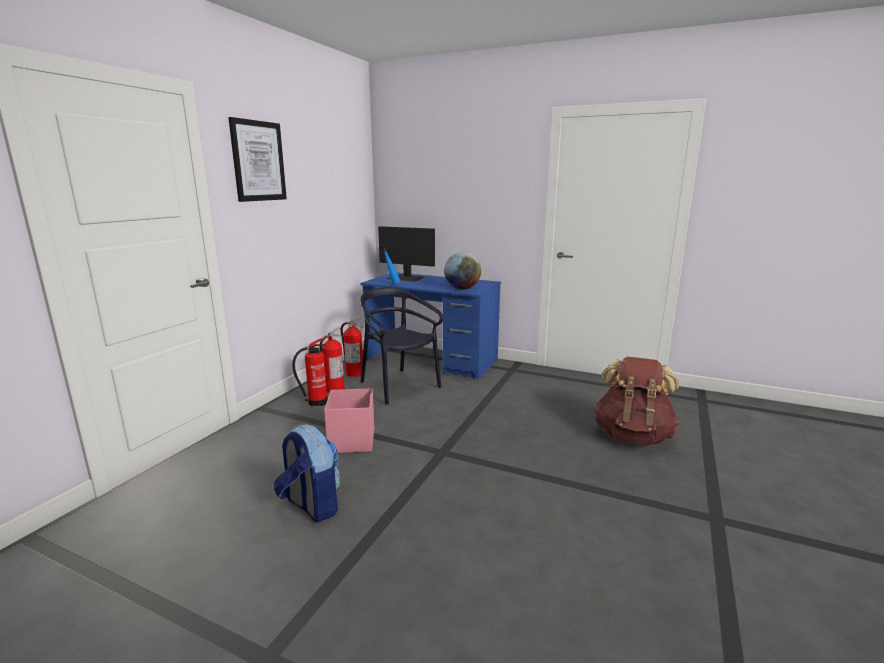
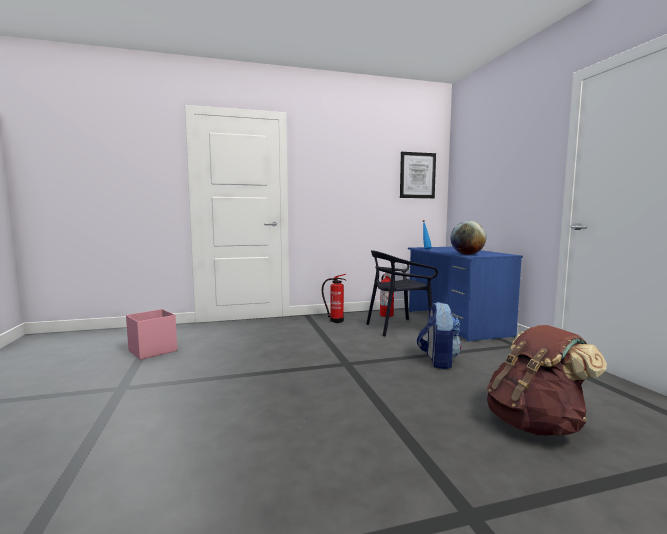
camera: 50 degrees right, 10 degrees down
picture [228,117,287,202] -> picture moved to [400,152,436,198]
backpack [274,424,340,522] -> backpack moved to [417,302,461,369]
fire extinguisher [320,327,345,393] -> none
pink storage box [324,388,374,453] -> pink storage box moved to [126,309,177,360]
black chair [360,287,443,405] -> black chair turned 120 degrees counterclockwise [366,250,438,337]
monitor [378,226,435,282] -> none

